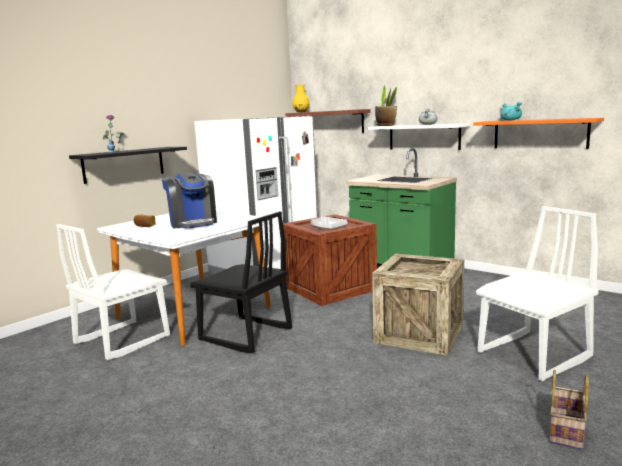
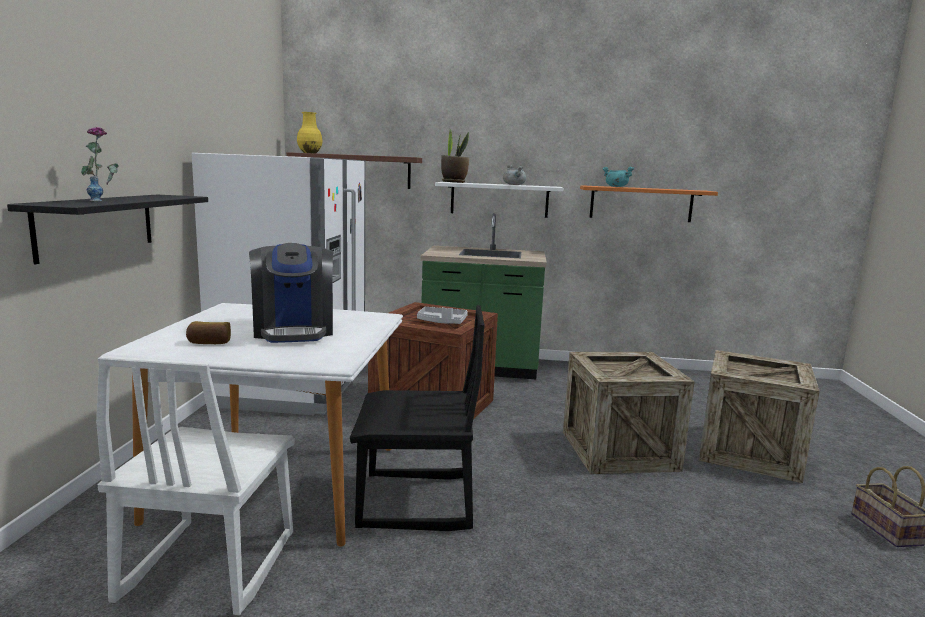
camera: 35 degrees left, 0 degrees up
coffee machine [162,172,217,228] -> coffee machine turned 45 degrees clockwise [249,243,333,343]
white chair [476,206,599,381] -> crate [699,350,820,483]

